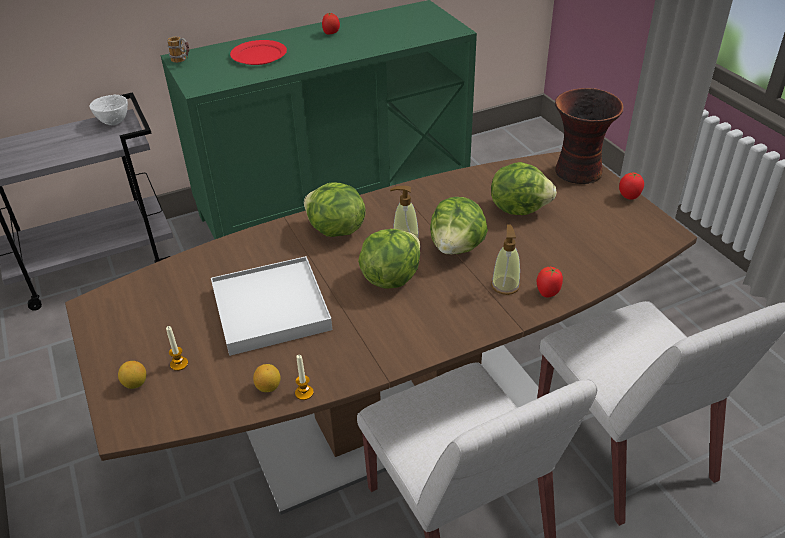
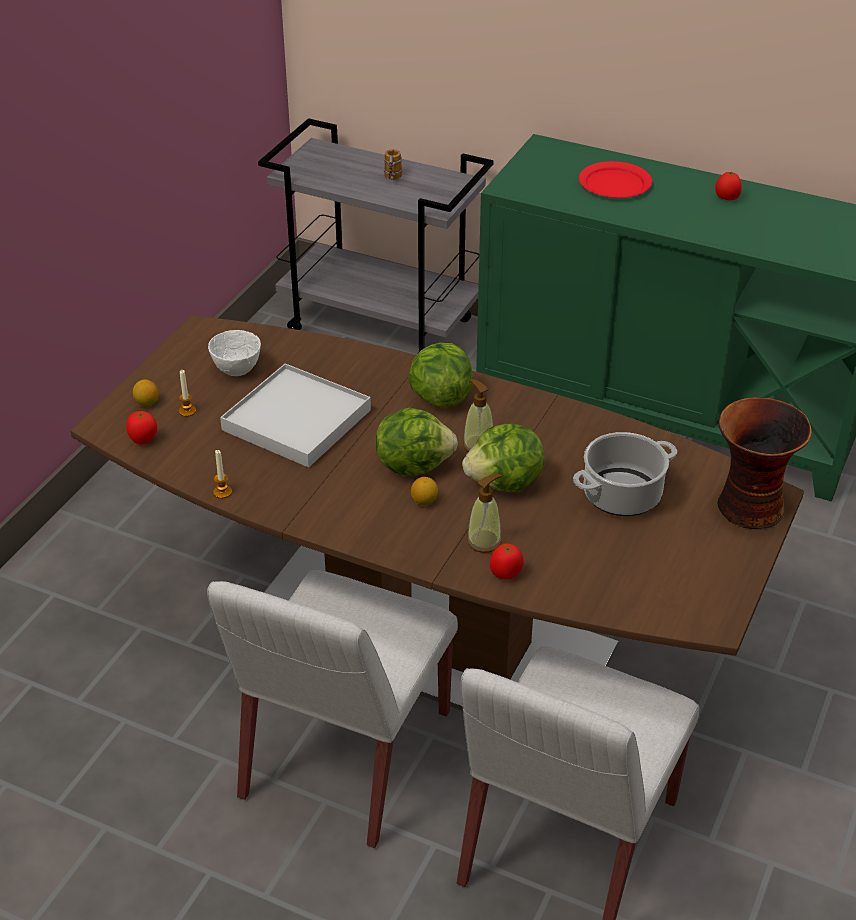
camera: 50 degrees right, 0 degrees up
white bowl [89,95,128,125] -> white bowl moved to [208,330,261,376]
mug [168,36,189,63] -> mug moved to [384,149,403,180]
lemon [253,364,281,392] -> lemon moved to [411,477,438,506]
lettuce [491,162,557,215] -> cooking pot [573,432,677,516]
tomato [619,173,644,200] -> tomato moved to [126,411,157,445]

